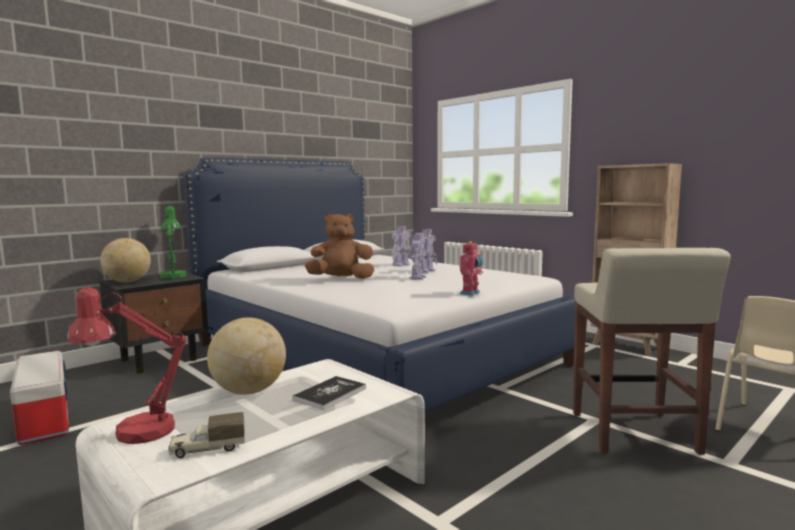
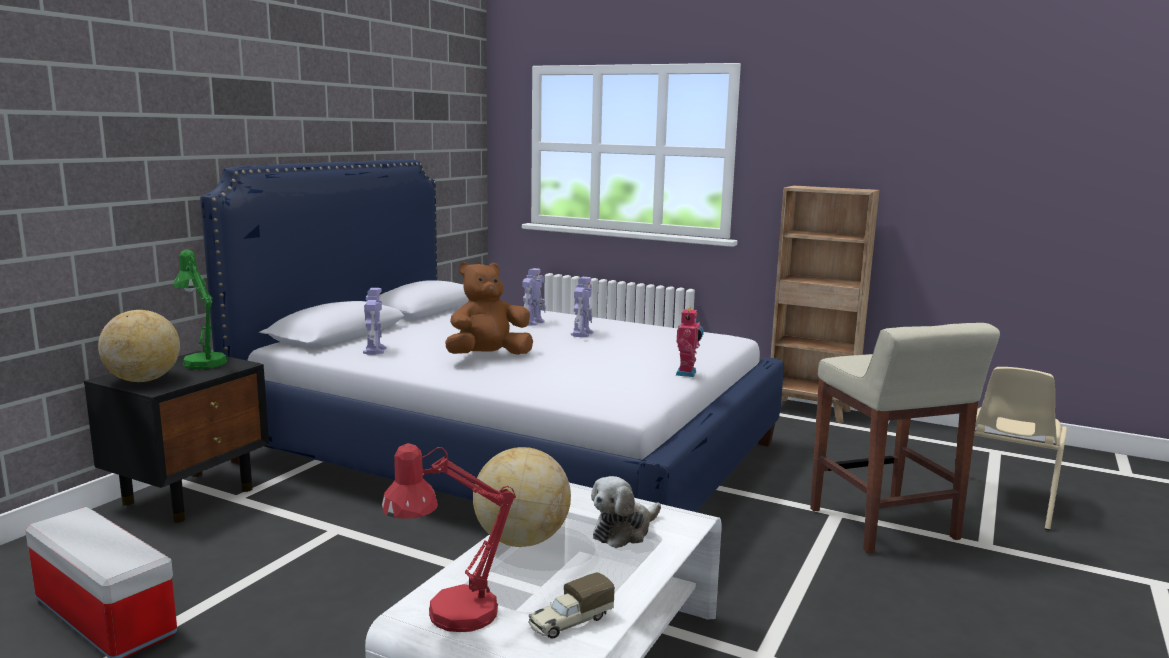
camera: 20 degrees left, 5 degrees up
book [292,376,366,410] -> plush toy [591,476,661,548]
toy robot [409,233,426,280] -> toy robot moved to [363,288,386,355]

